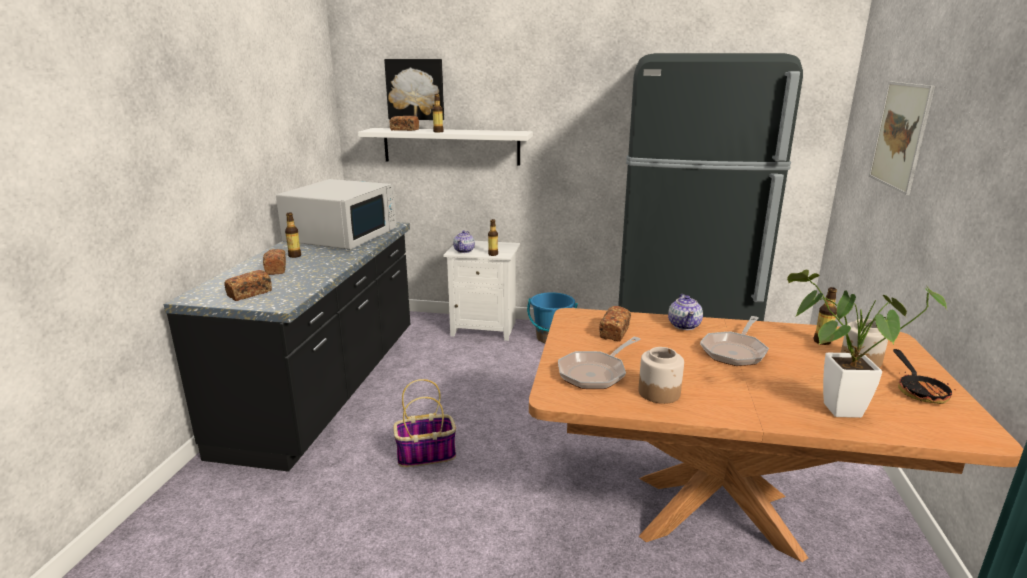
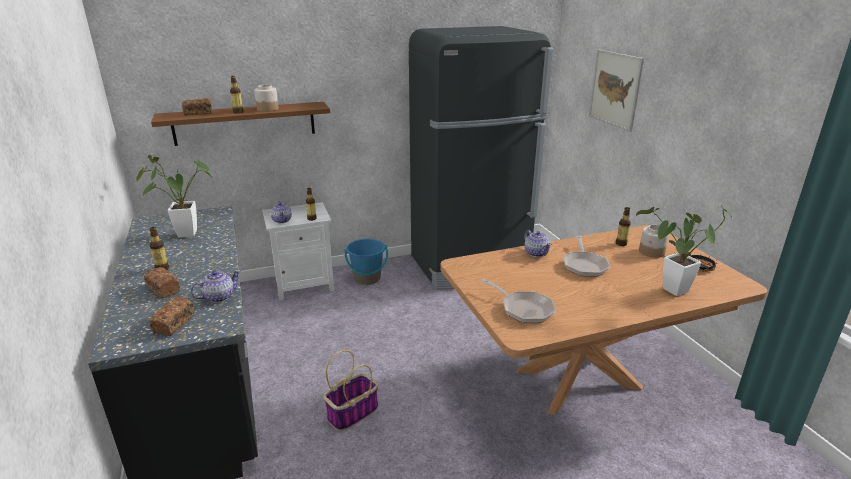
camera: 30 degrees left, 5 degrees up
white microwave [276,179,396,249] -> potted plant [136,155,212,238]
white shelf [358,128,533,166] -> brown shelf [151,102,330,146]
picture [384,59,444,120] -> none
frying pan [558,337,641,389] -> frying pan turned 60 degrees counterclockwise [481,279,556,323]
bread [599,306,631,341] -> none
jar [638,347,684,404] -> jar moved to [254,85,279,112]
none -> teapot [190,270,241,303]

